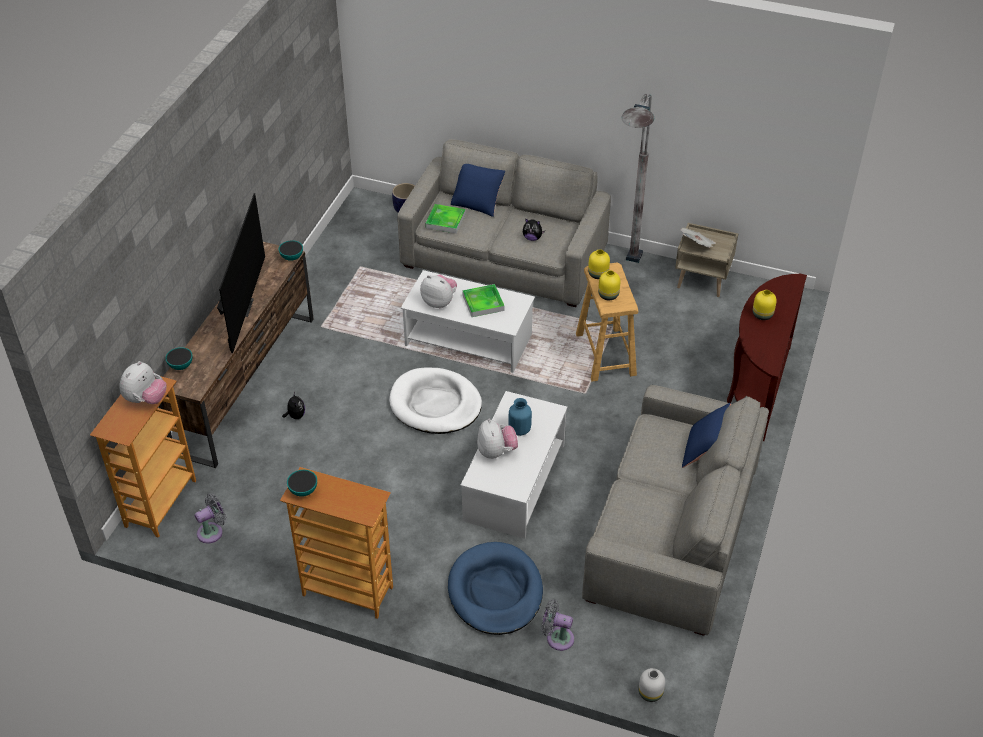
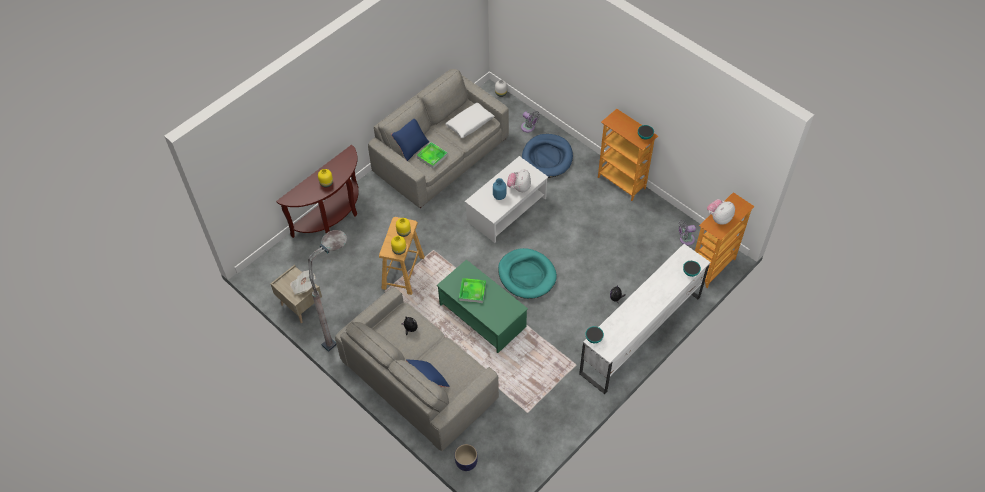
camera: 155 degrees left, 10 degrees up
brown tv stand [159,242,314,468] -> white tv stand [579,244,710,395]
television [217,193,265,353] -> none
white dog bed [389,368,482,434] -> turquoise dog bed [498,248,557,299]
white coffee table [401,270,535,373] -> green coffee table [437,260,528,353]
plush toy [420,274,457,308] -> none
tray [425,204,466,234] -> tray moved to [417,142,448,169]
none -> white pillow [445,103,494,138]

